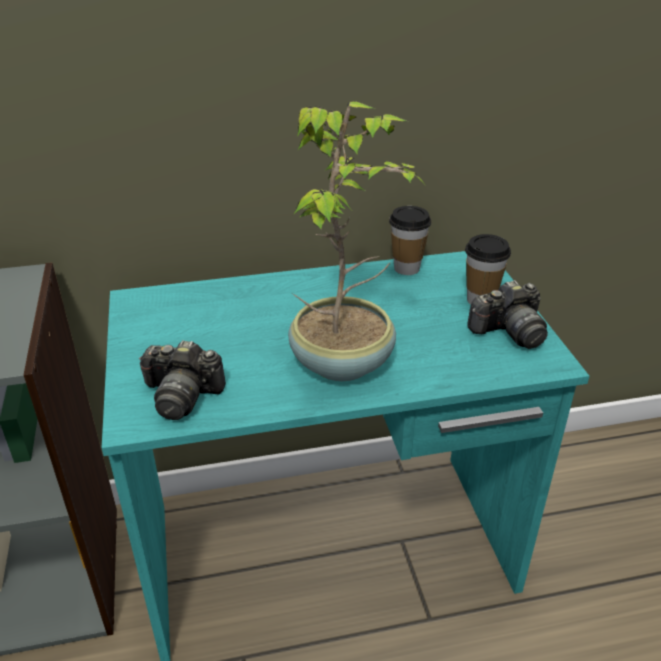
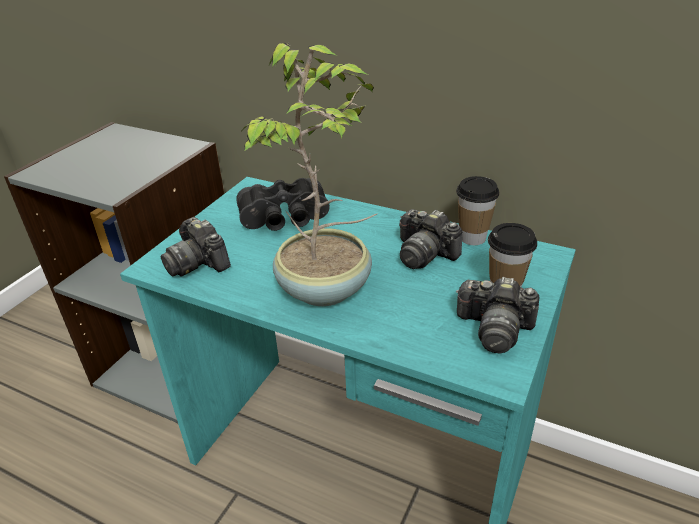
camera: 40 degrees right, 0 degrees up
none -> black binoculars [236,178,330,231]
none -> camera [399,209,462,269]

